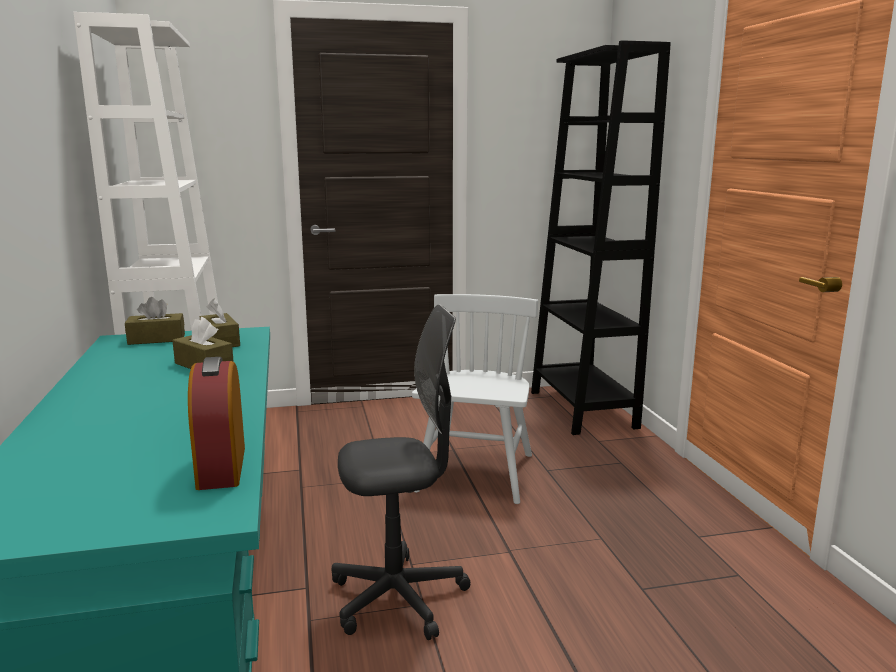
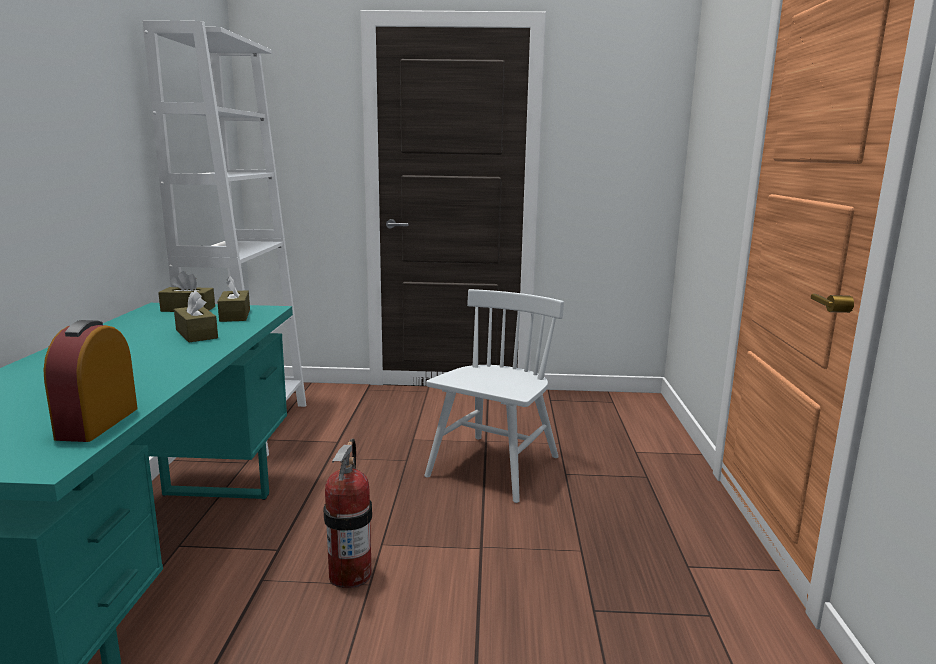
camera: 15 degrees right, 0 degrees up
grey office chair [332,304,471,640] -> fire extinguisher [323,438,372,588]
black bookcase [531,40,671,435] -> none

